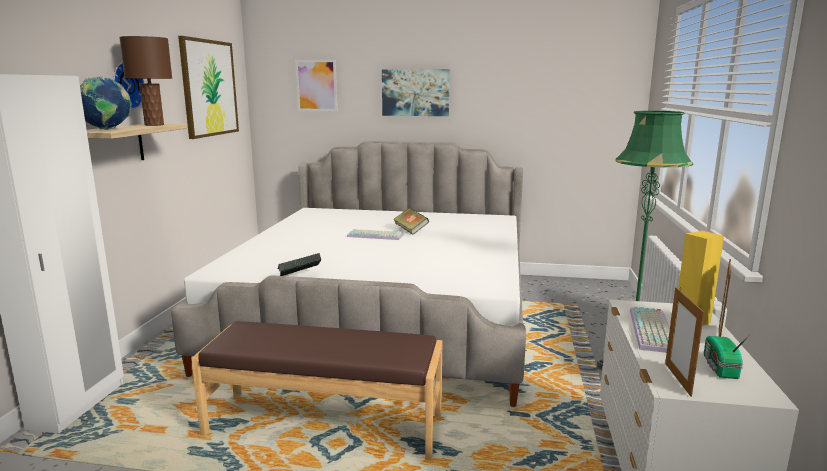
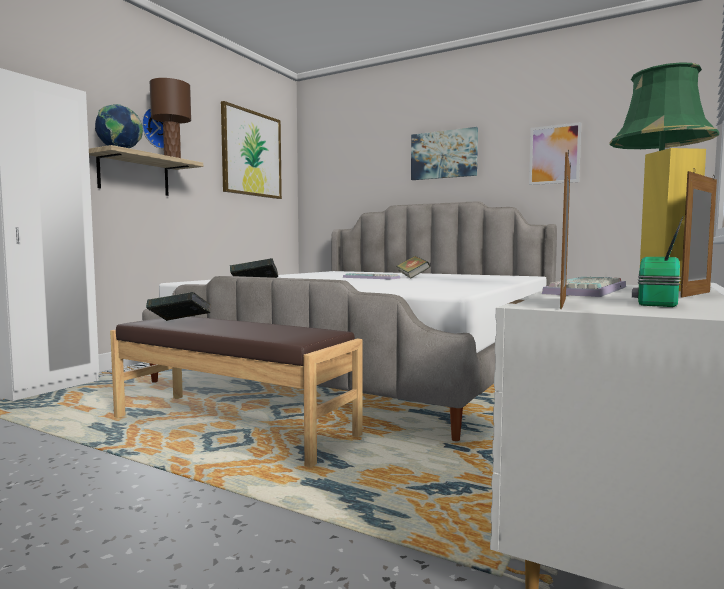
camera: 20 degrees right, 10 degrees down
picture [295,60,337,111] -> picture moved to [529,122,581,185]
none -> book [146,292,211,321]

